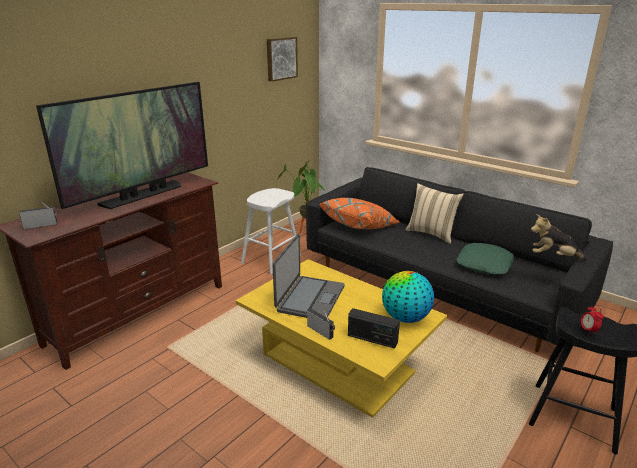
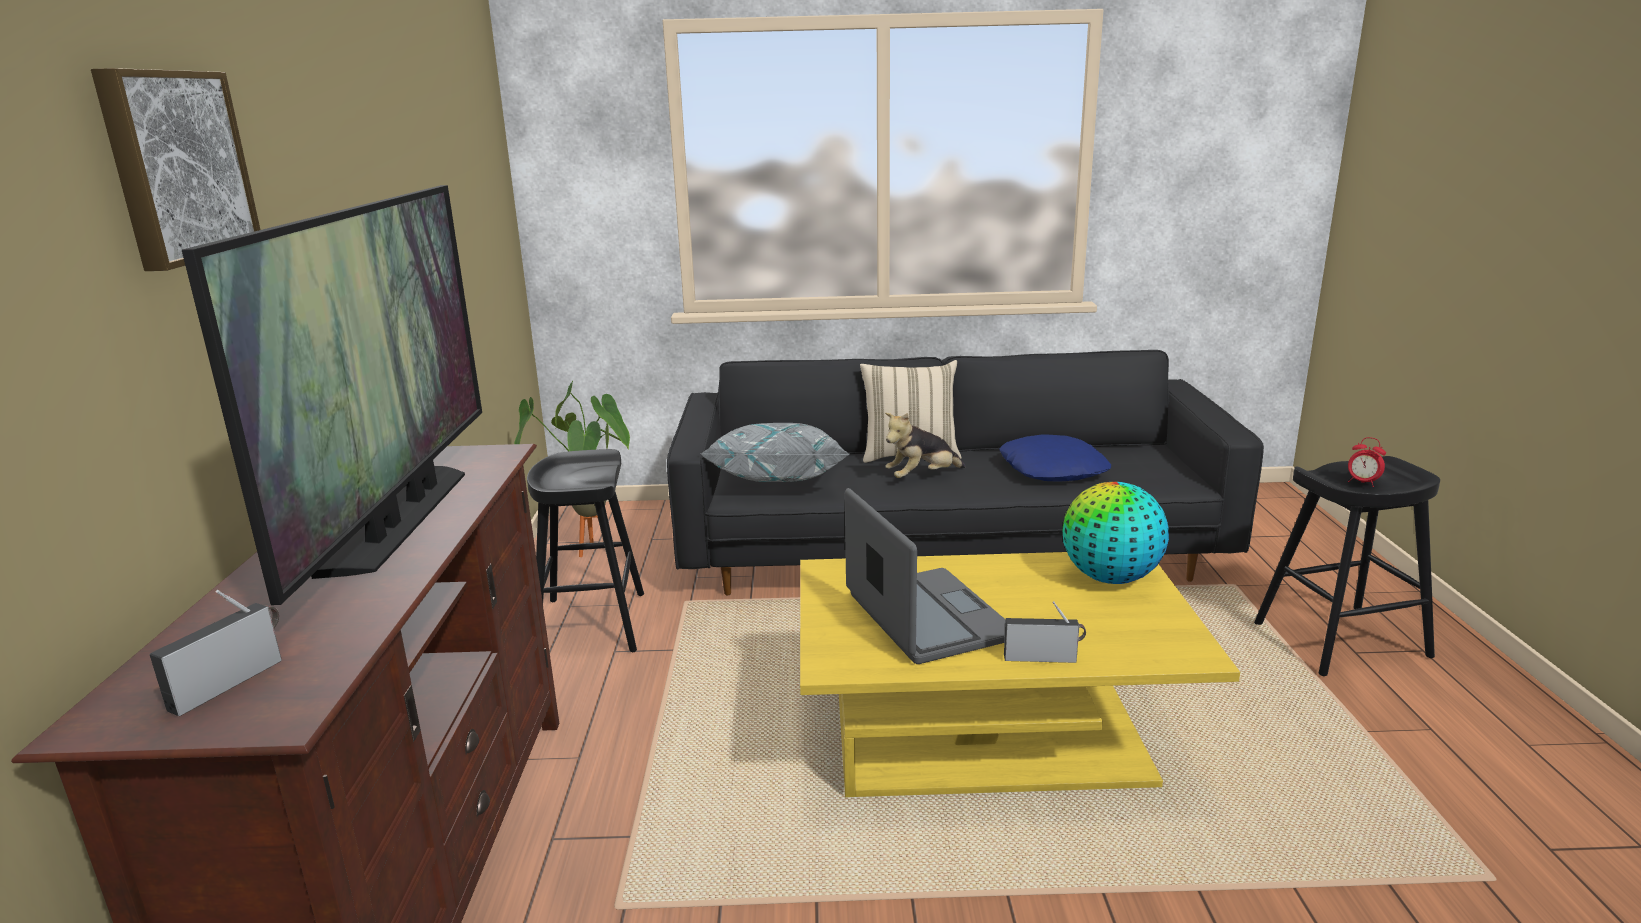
camera: 40 degrees left, 5 degrees down
white stool [241,188,301,274] -> black stool [527,449,644,652]
picture [267,37,298,82] -> picture moved to [91,68,260,271]
orange pillow [319,198,401,229] -> grey pillow [700,423,850,482]
radio [348,308,400,349] -> none
green pillow [456,243,514,275] -> blue pillow [999,434,1111,482]
plush toy [531,214,588,260] -> plush toy moved to [885,413,966,478]

